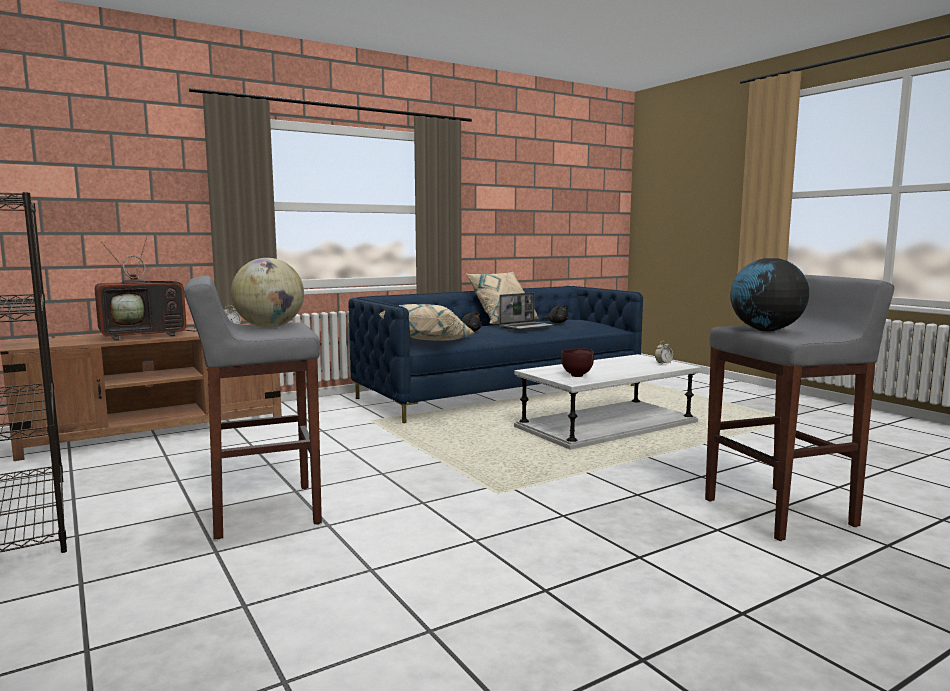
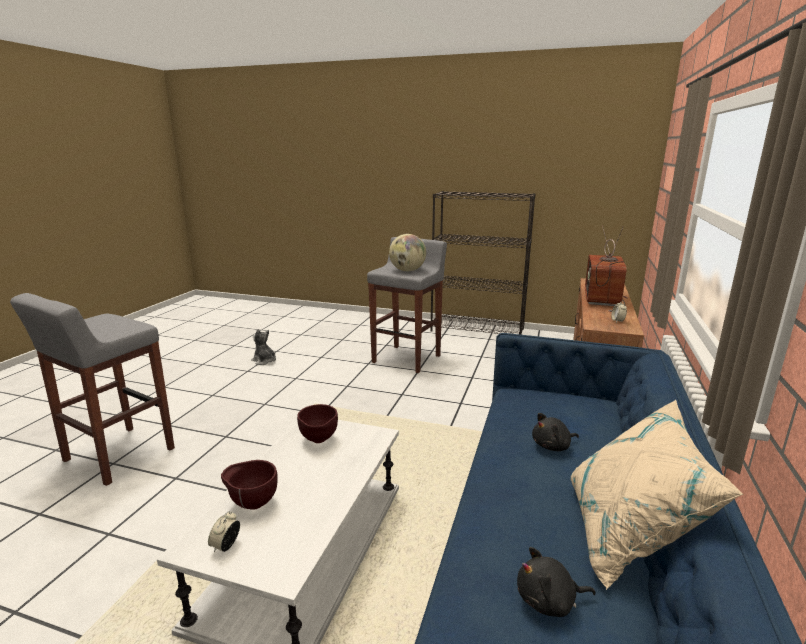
camera: 140 degrees right, 10 degrees up
beige pillow [379,304,475,341] -> none
laptop [499,293,554,330] -> none
globe [730,258,809,331] -> none
none -> brown bowl [221,460,278,510]
none -> plush toy [251,329,276,365]

